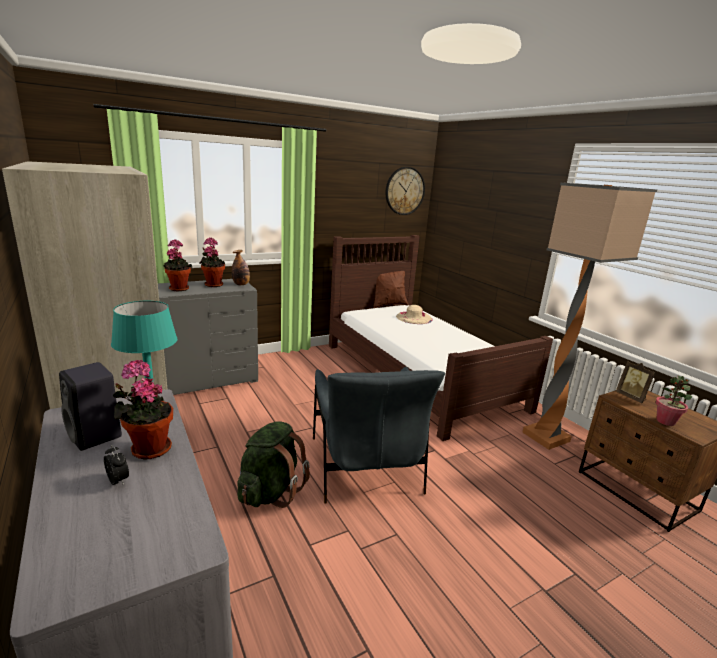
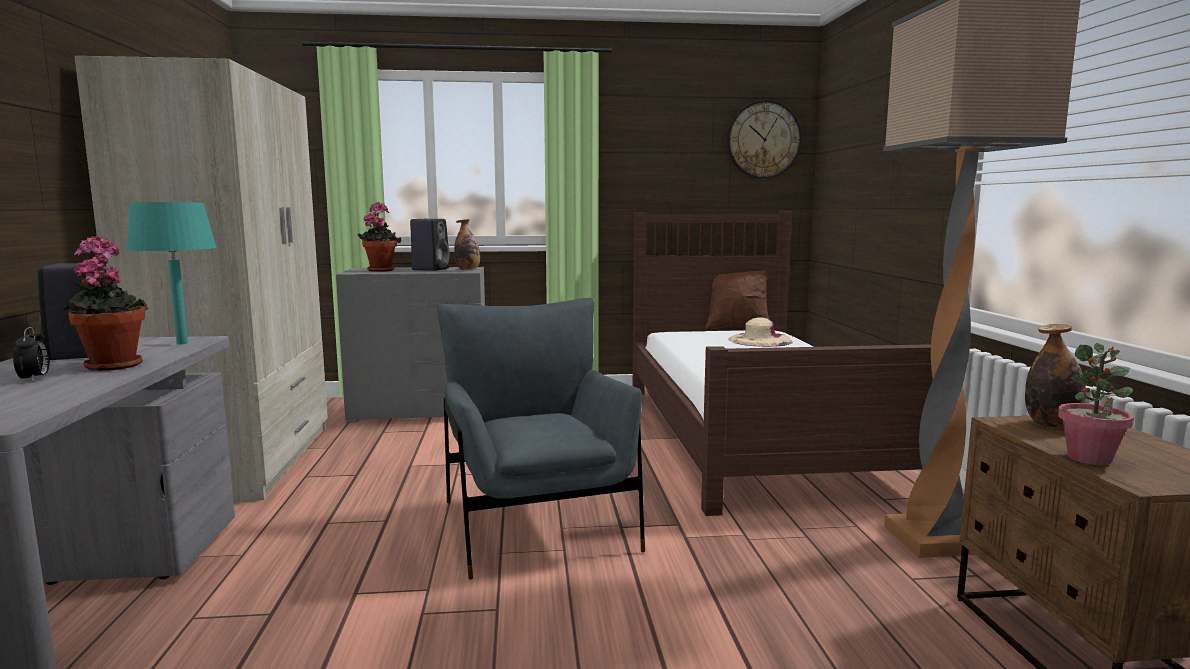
camera: 25 degrees right, 10 degrees down
potted plant [199,238,226,287] -> black speaker [410,219,450,271]
green backpack [238,421,310,508] -> none
grey armchair [313,367,445,504] -> grey armchair turned 150 degrees clockwise [436,298,645,580]
picture frame [616,361,655,403] -> bottle [1025,324,1087,428]

